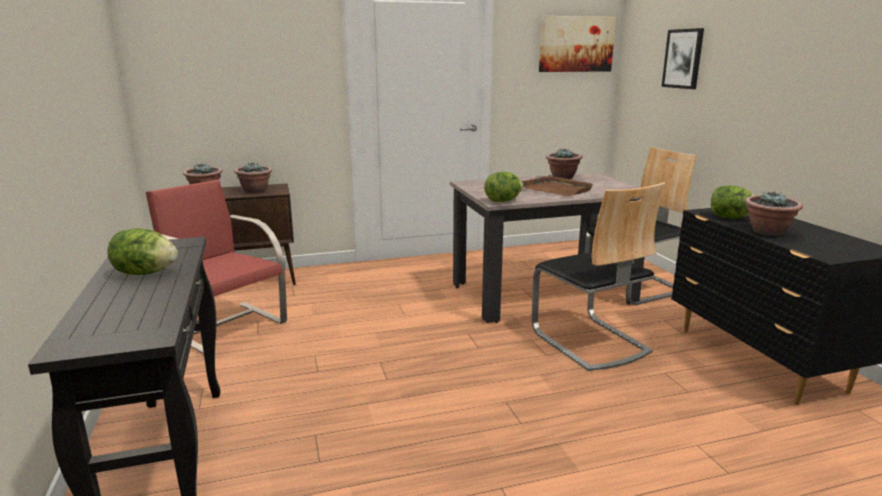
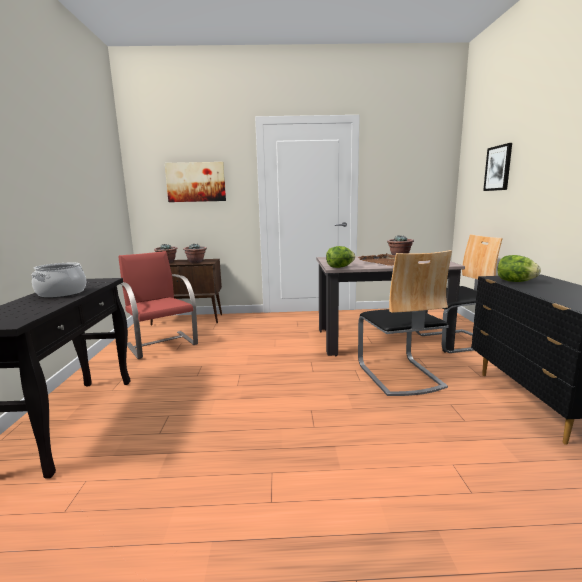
camera: 15 degrees right, 5 degrees down
lettuce [107,228,178,275] -> cooking pot [31,263,86,298]
picture [539,16,616,72] -> picture moved to [165,162,226,202]
potted plant [745,192,803,236] -> none

